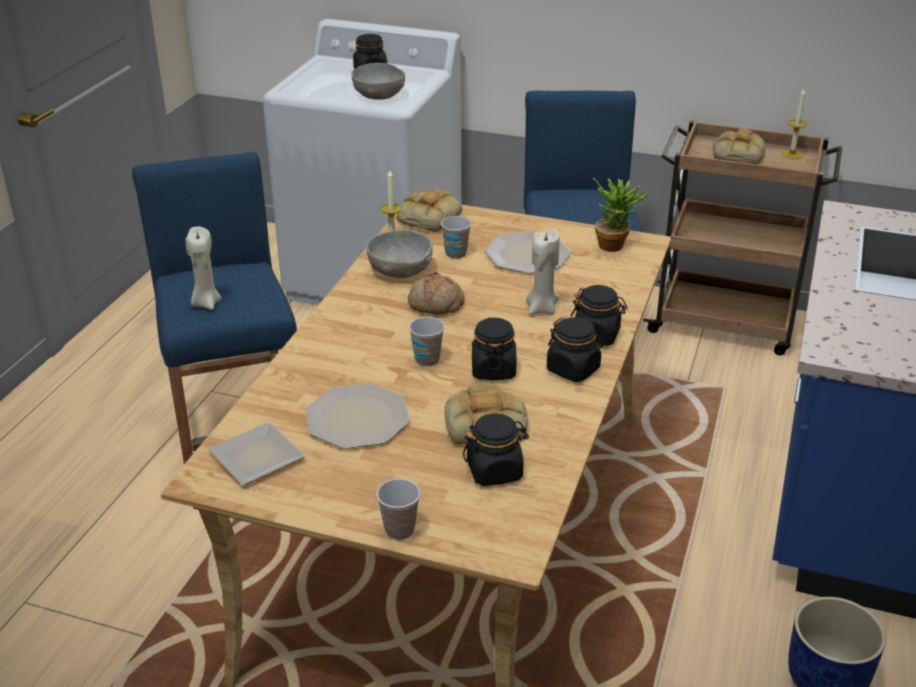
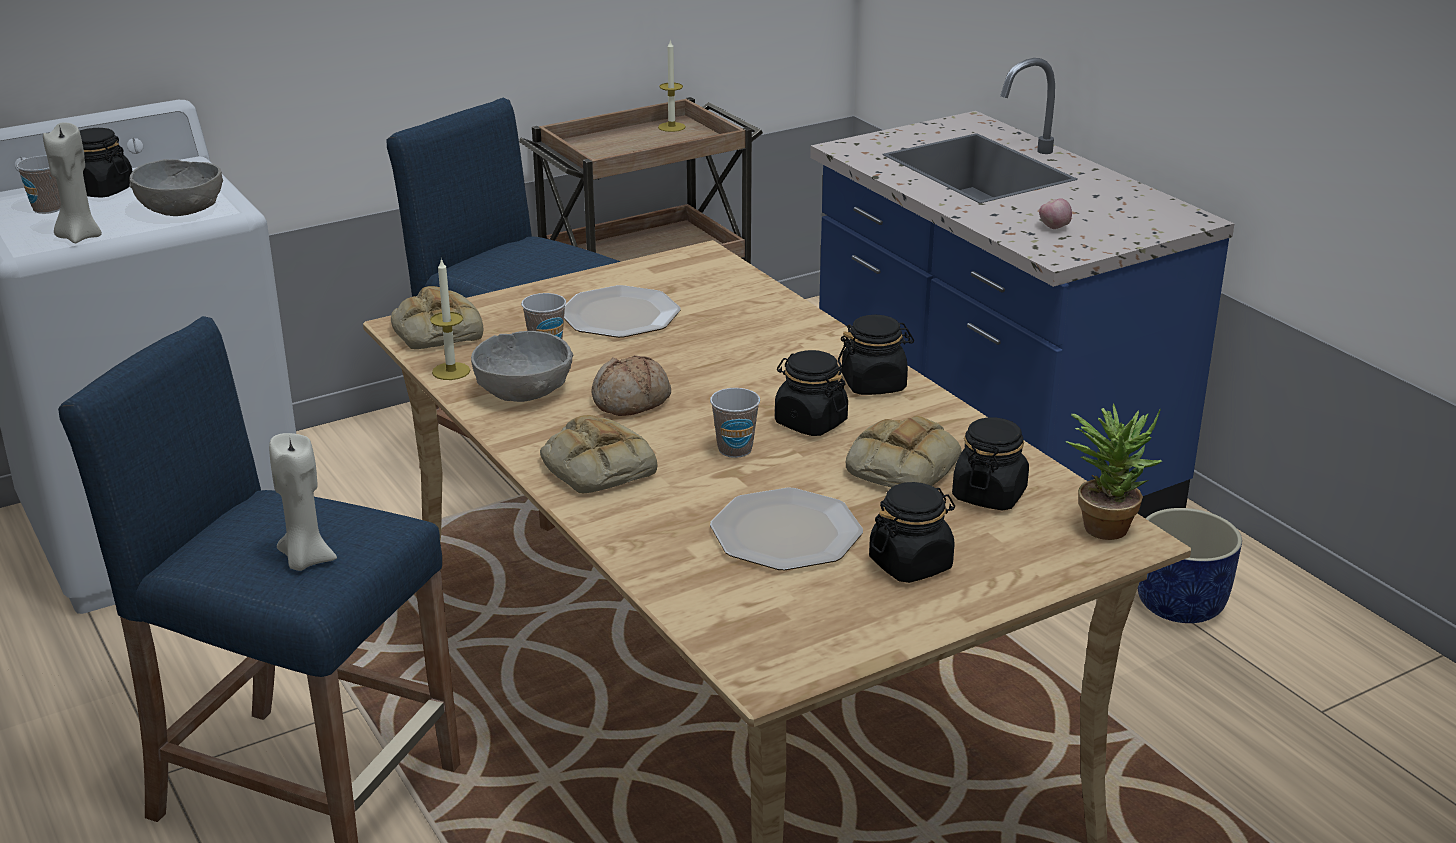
camera: 50 degrees left, 5 degrees down
plate [208,422,305,486] -> none
cup [377,479,420,540] -> cup moved to [16,156,61,214]
beige candle [526,228,560,314] -> beige candle moved to [43,123,102,243]
black jar [570,285,627,346] -> black jar moved to [869,482,955,583]
potted plant [592,178,649,252] -> potted plant moved to [1066,404,1162,540]
bread [713,128,765,164] -> bread moved to [540,415,657,493]
none -> apple [1039,198,1072,229]

